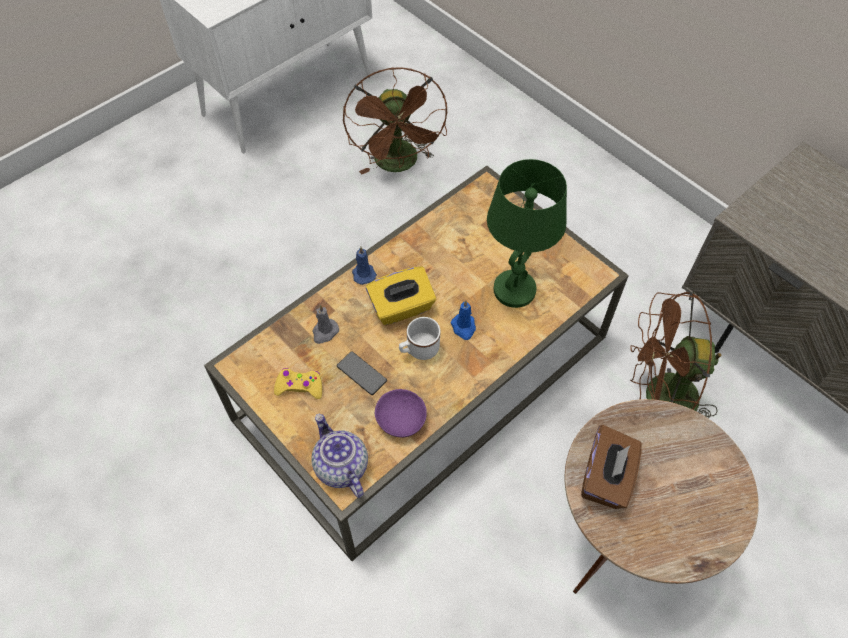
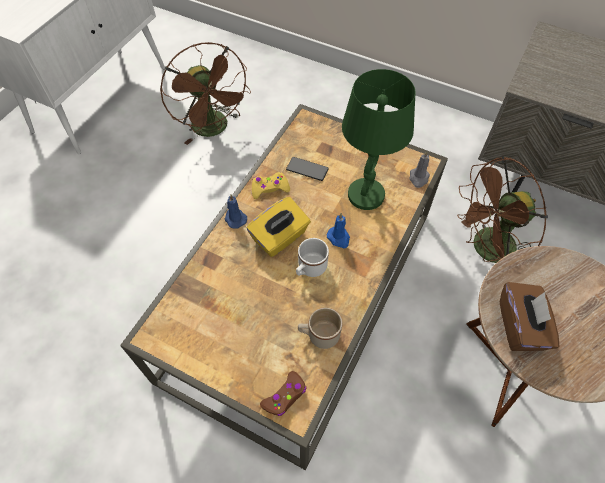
camera: 20 degrees left, 0 degrees up
yellow game controller [274,368,322,399] -> yellow game controller moved to [252,172,290,199]
teapot [311,413,368,498] -> brown game controller [260,371,306,416]
grey candle [313,305,339,344] -> grey candle moved to [410,151,430,188]
phone [337,351,387,395] -> phone moved to [286,157,329,181]
purple bowl [375,389,427,437] -> beige mug [298,308,342,349]

